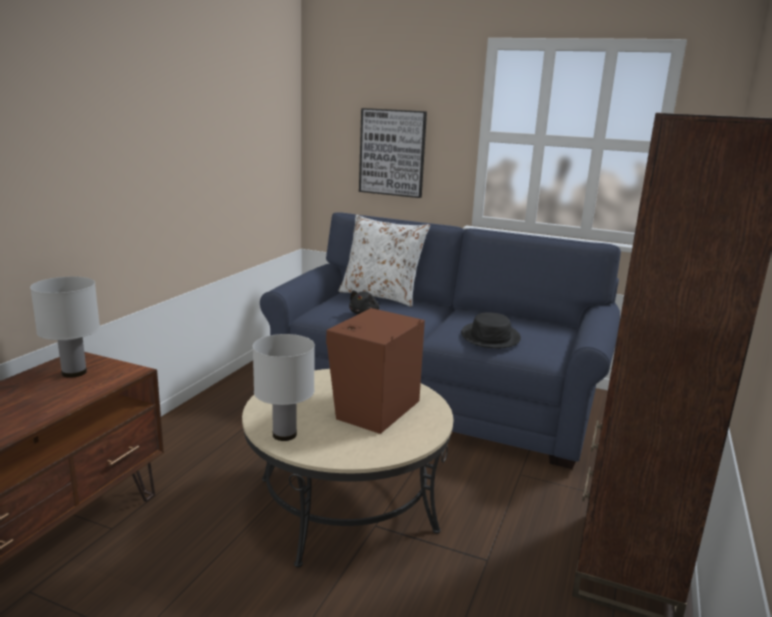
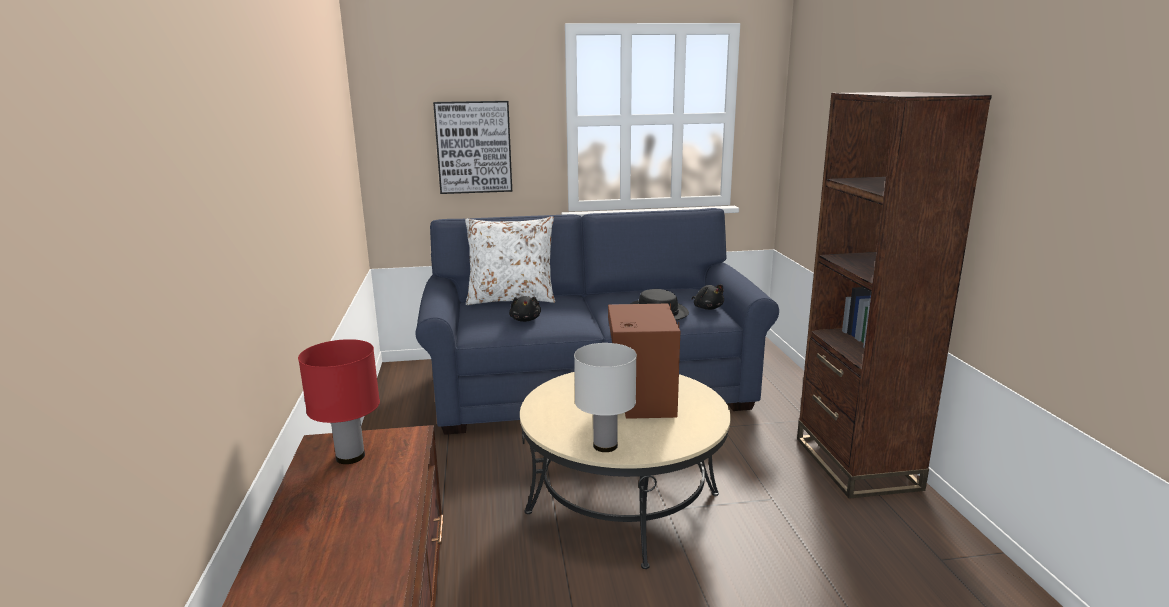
camera: 30 degrees left, 0 degrees up
white table lamp [30,277,100,378] -> red table lamp [298,339,380,464]
none -> black plush toy [692,284,724,310]

